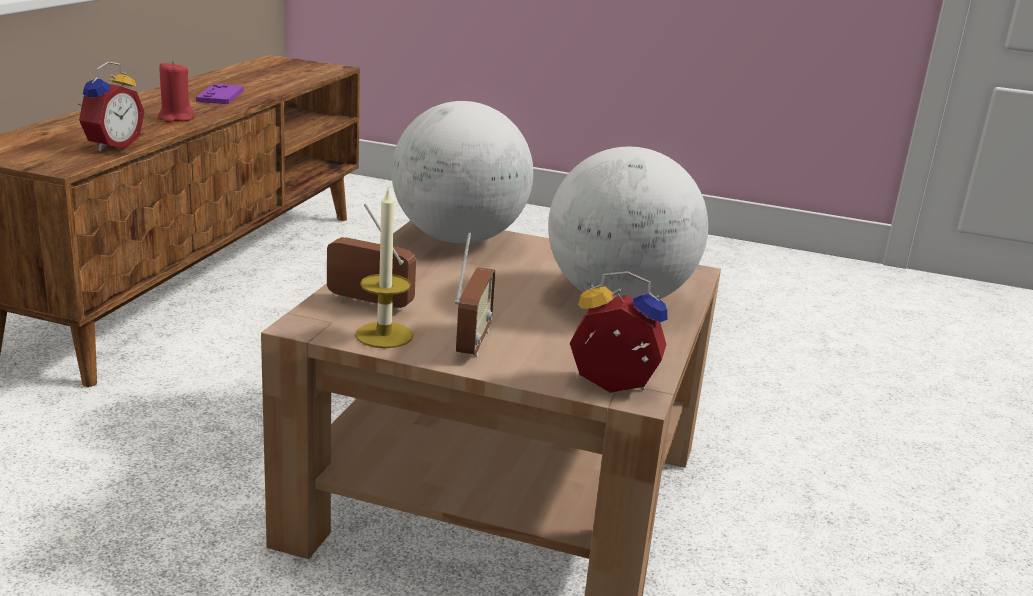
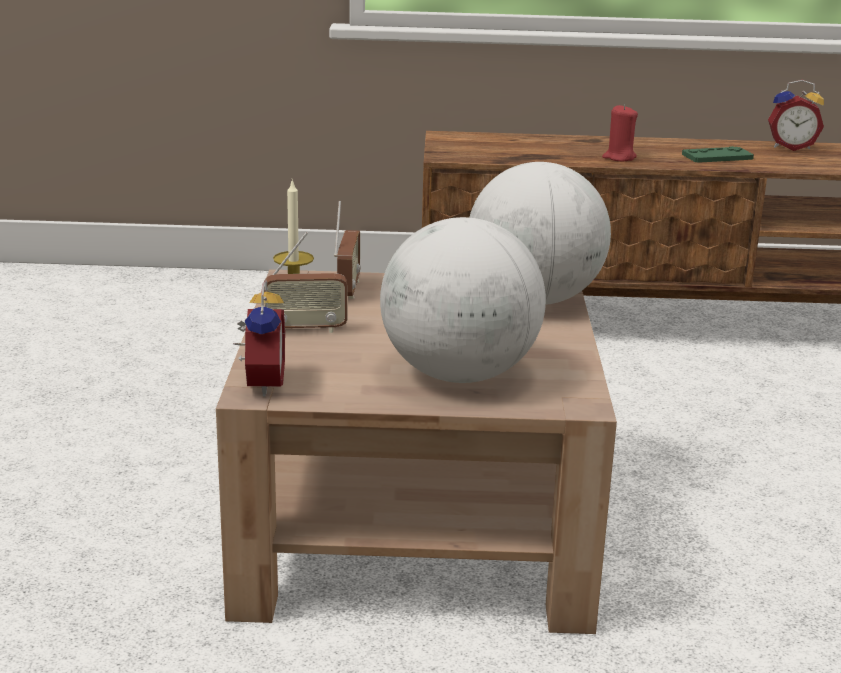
camera: 75 degrees right, 0 degrees up
alarm clock [78,61,144,152] -> alarm clock moved to [768,80,824,151]
purple game controller [196,83,244,104] -> green game controller [682,146,754,163]

